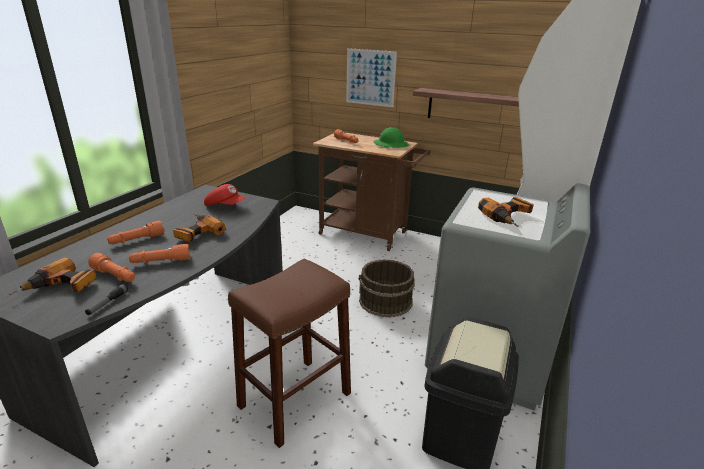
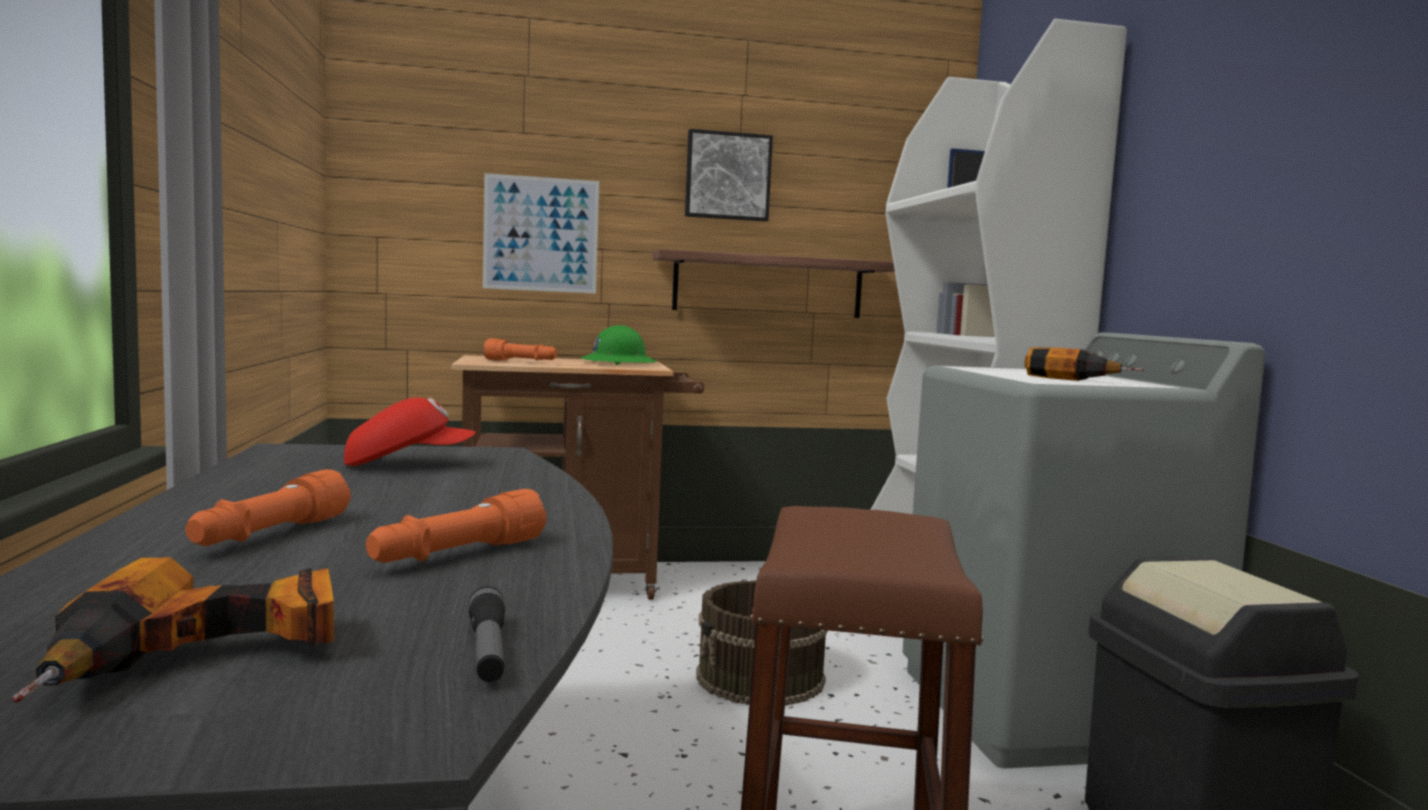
camera: 35 degrees left, 20 degrees down
orange flashlight [88,253,135,282] -> none
power drill [173,214,225,242] -> none
none -> picture [685,129,773,222]

